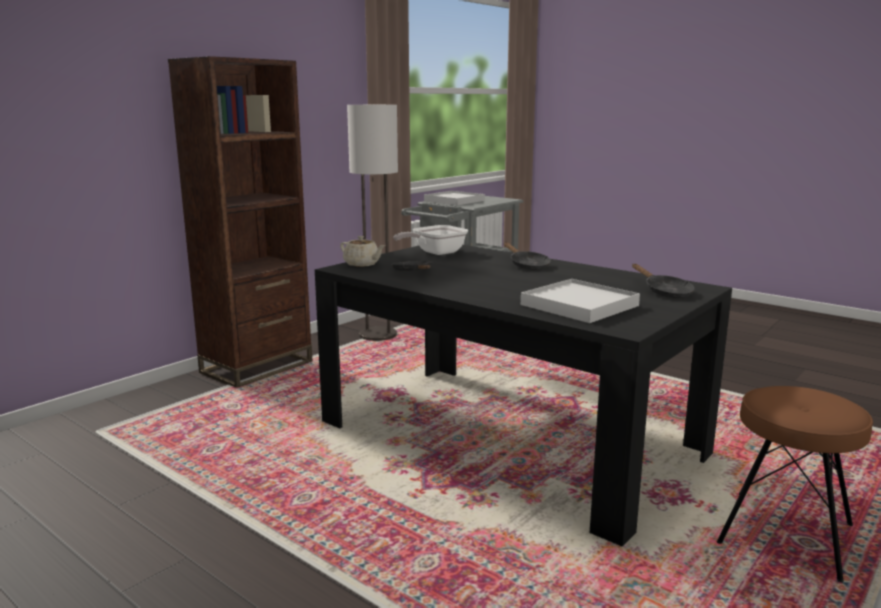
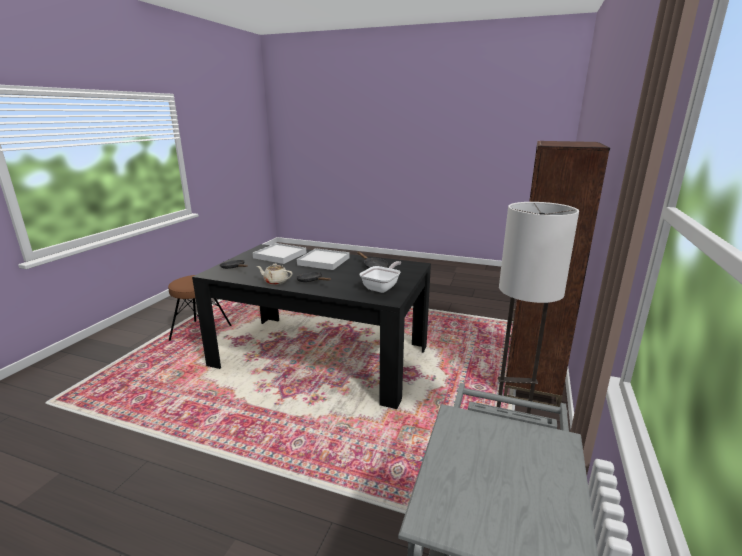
camera: 160 degrees right, 5 degrees up
beige teapot [340,236,385,267] -> beige teapot moved to [257,264,293,285]
white tray [424,191,485,205] -> white tray moved to [297,248,350,270]

